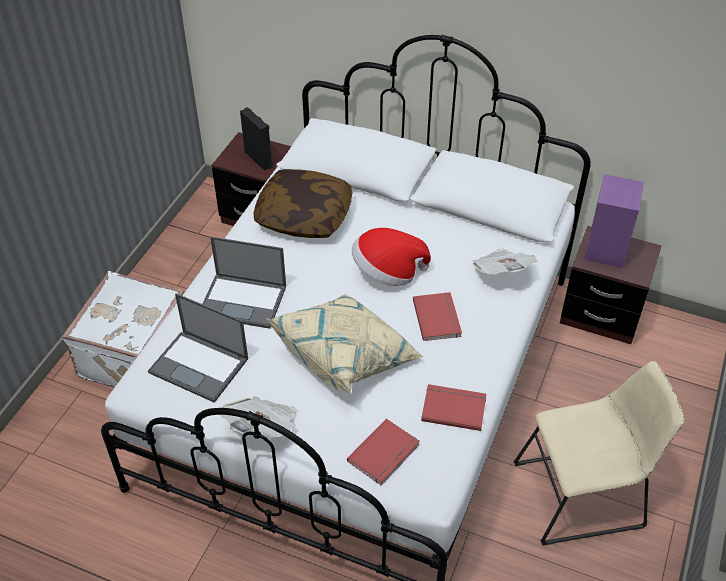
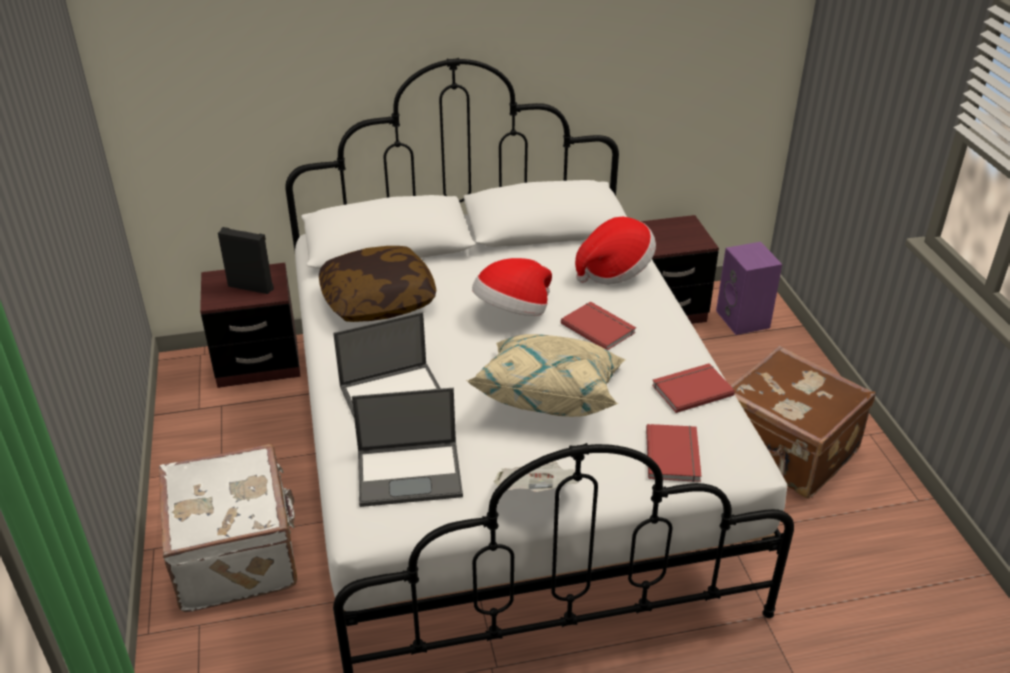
camera: 35 degrees left, 10 degrees down
newspaper [472,249,538,274] -> hat [575,217,656,285]
beige chair [513,361,685,546] -> brown suitcase [730,346,876,499]
purple speaker [584,174,644,268] -> purple speaker moved to [716,242,782,335]

